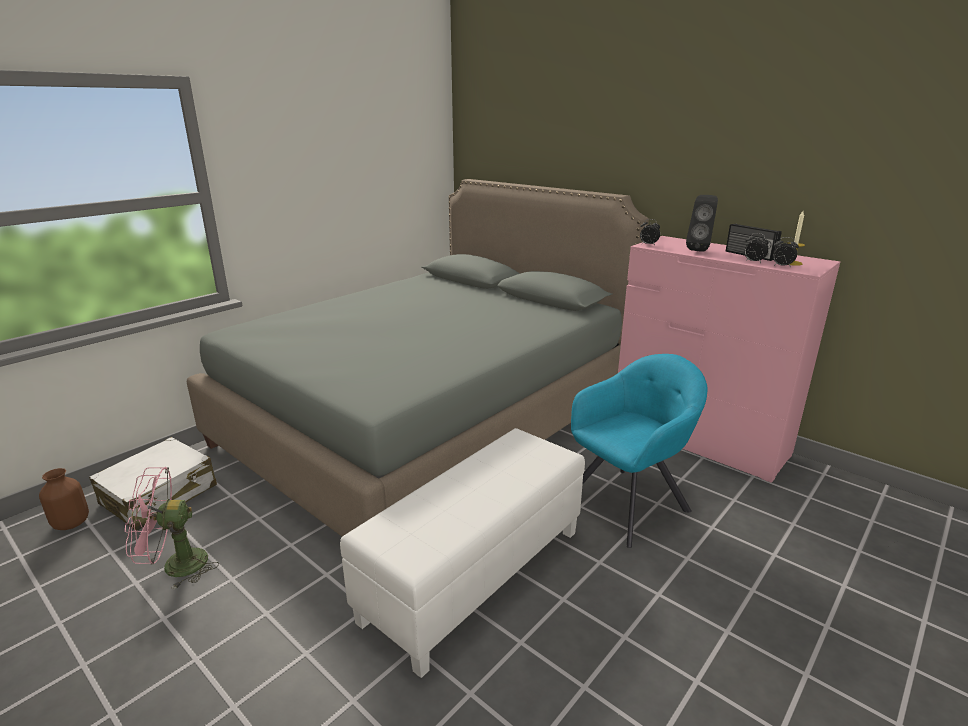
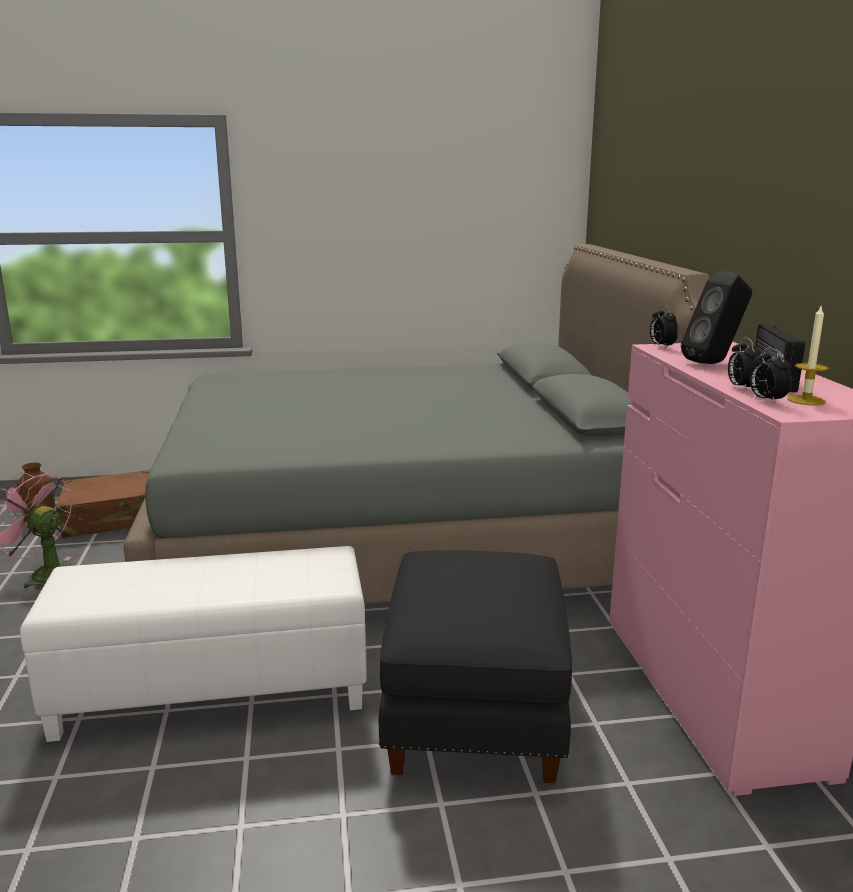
camera: 40 degrees right, 5 degrees down
white suitcase [89,437,217,531] -> brown suitcase [56,470,150,538]
turquoise armchair [571,354,707,548] -> black ottoman [379,550,572,783]

